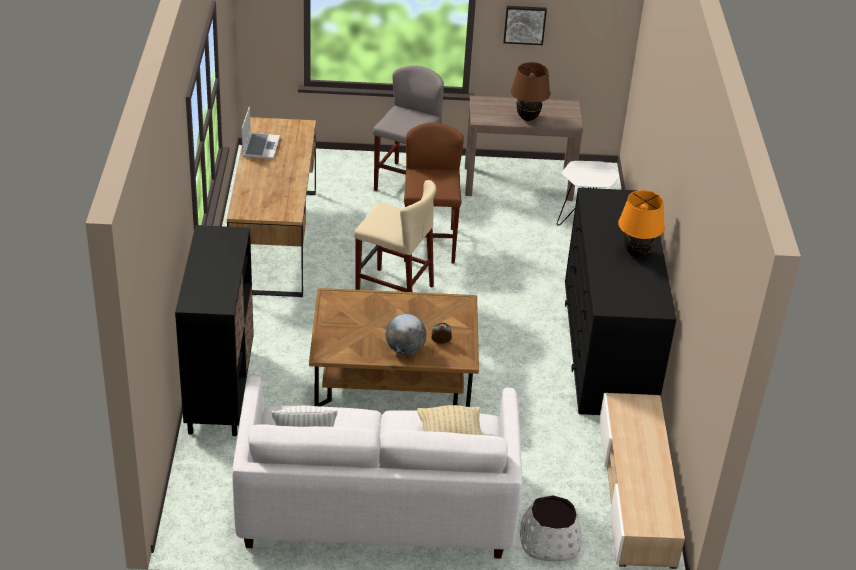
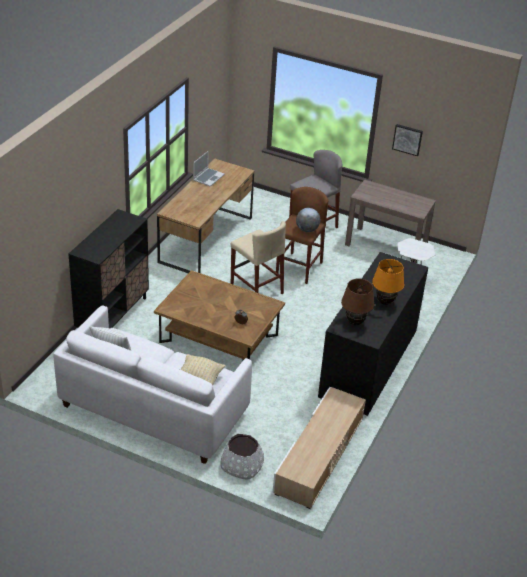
camera: 25 degrees right, 0 degrees up
globe [385,314,426,355] -> globe moved to [296,208,320,232]
brown table lamp [511,62,550,121] -> brown table lamp moved to [341,278,374,325]

